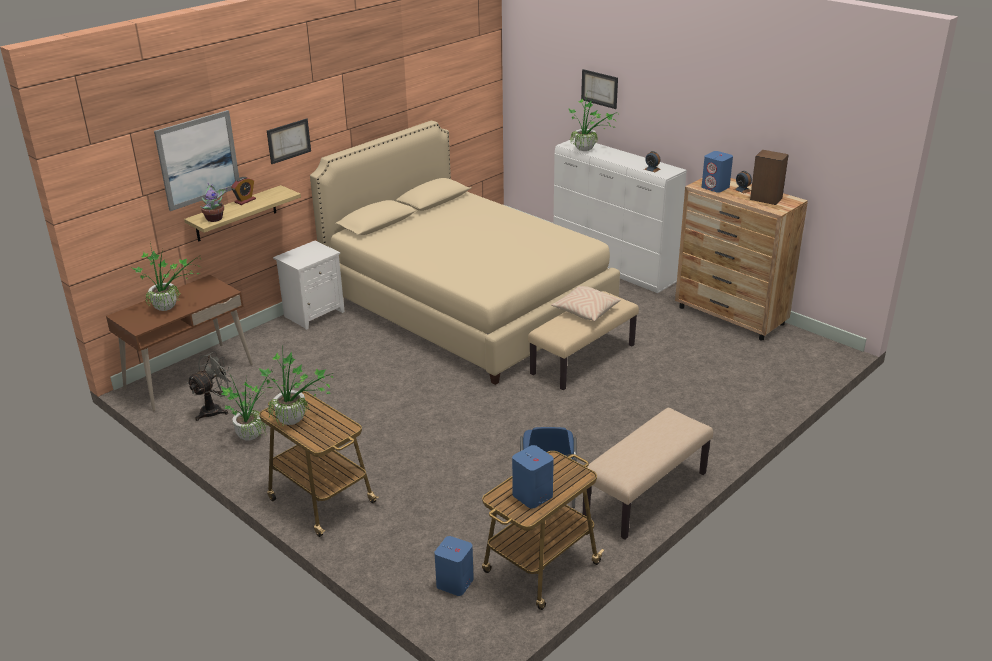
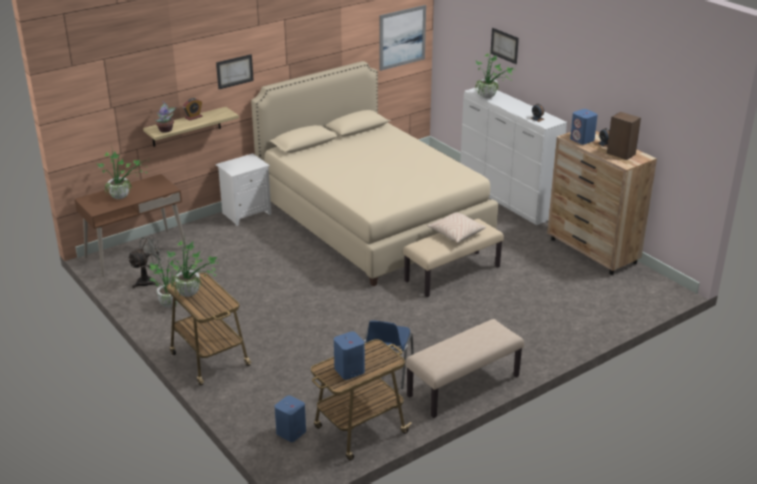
camera: 10 degrees right, 0 degrees up
picture [154,110,239,211] -> picture moved to [380,5,426,71]

